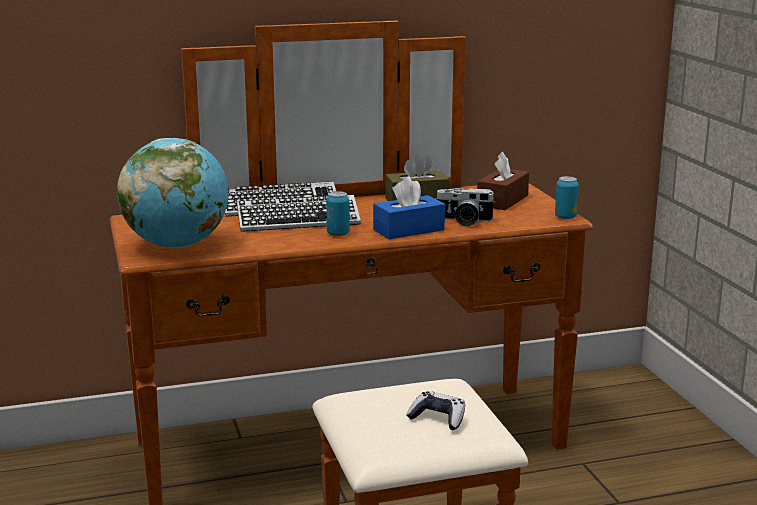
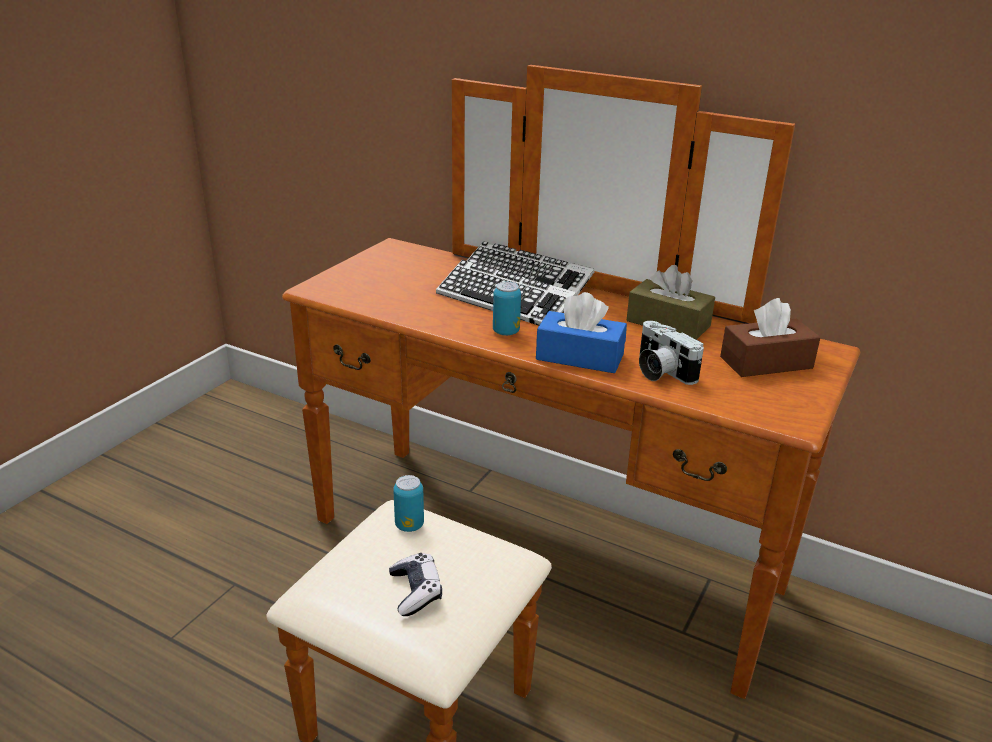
camera: 45 degrees right, 10 degrees up
globe [117,138,229,248] -> none
can [555,176,579,219] -> can moved to [393,475,424,532]

